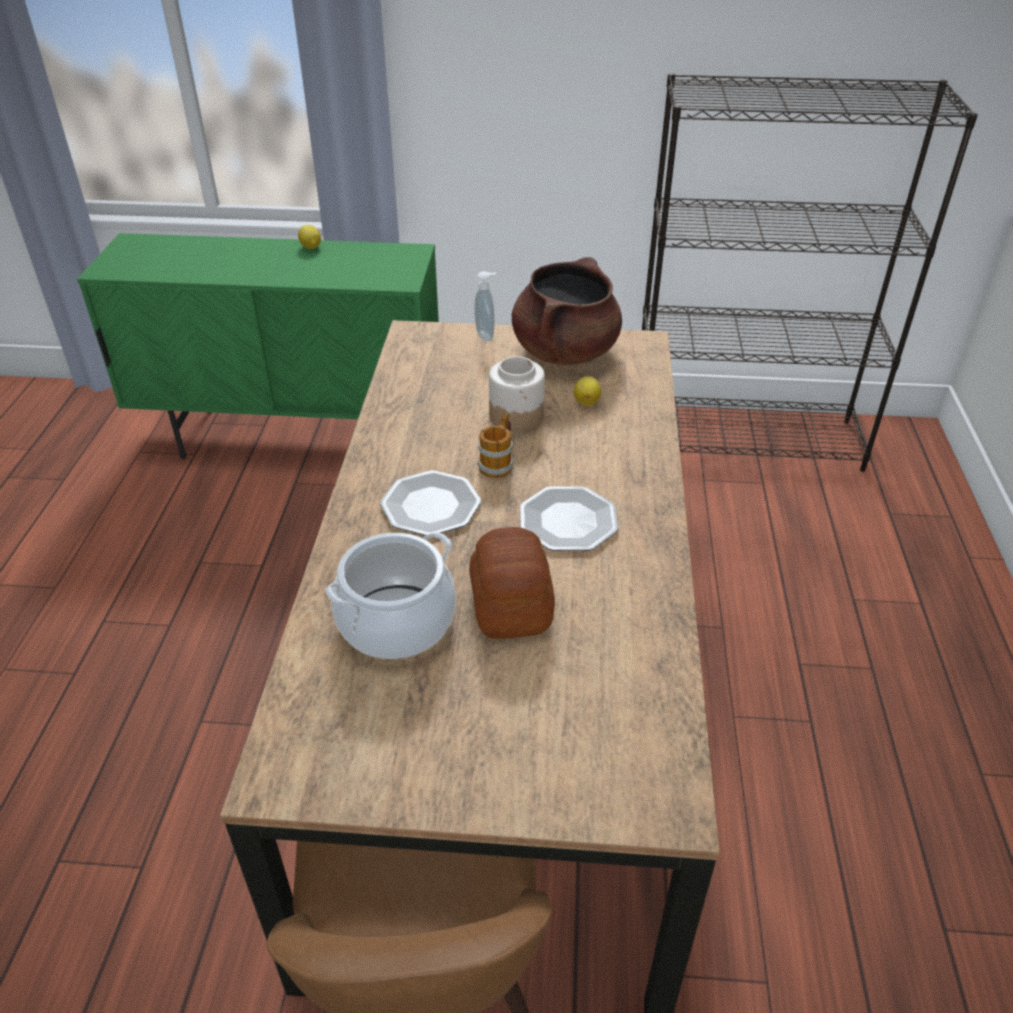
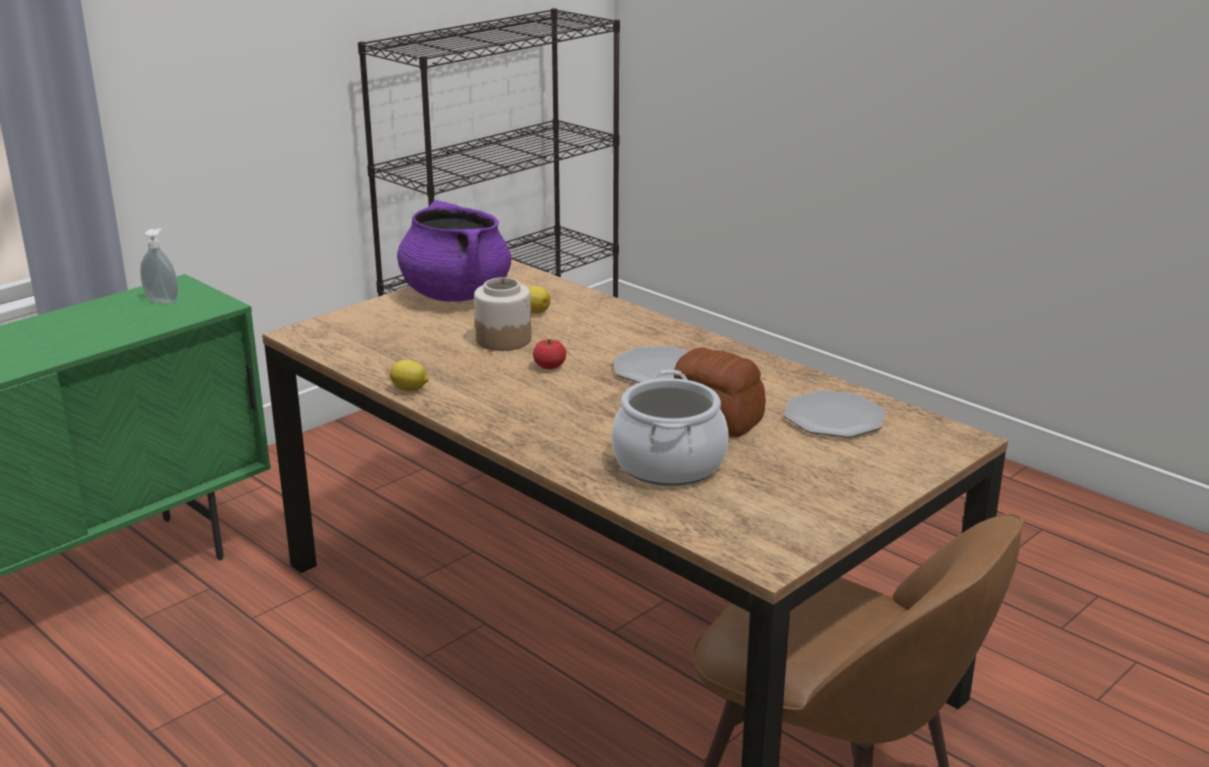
camera: 50 degrees left, 15 degrees down
lemon [298,225,321,249] -> lemon moved to [390,360,429,391]
plate [380,471,481,536] -> plate moved to [784,390,885,438]
soap dispenser [474,271,496,341] -> soap dispenser moved to [140,228,178,304]
mug [477,413,514,478] -> tomato [533,339,566,369]
brown cooking pot [512,257,622,365] -> purple cooking pot [397,200,511,302]

